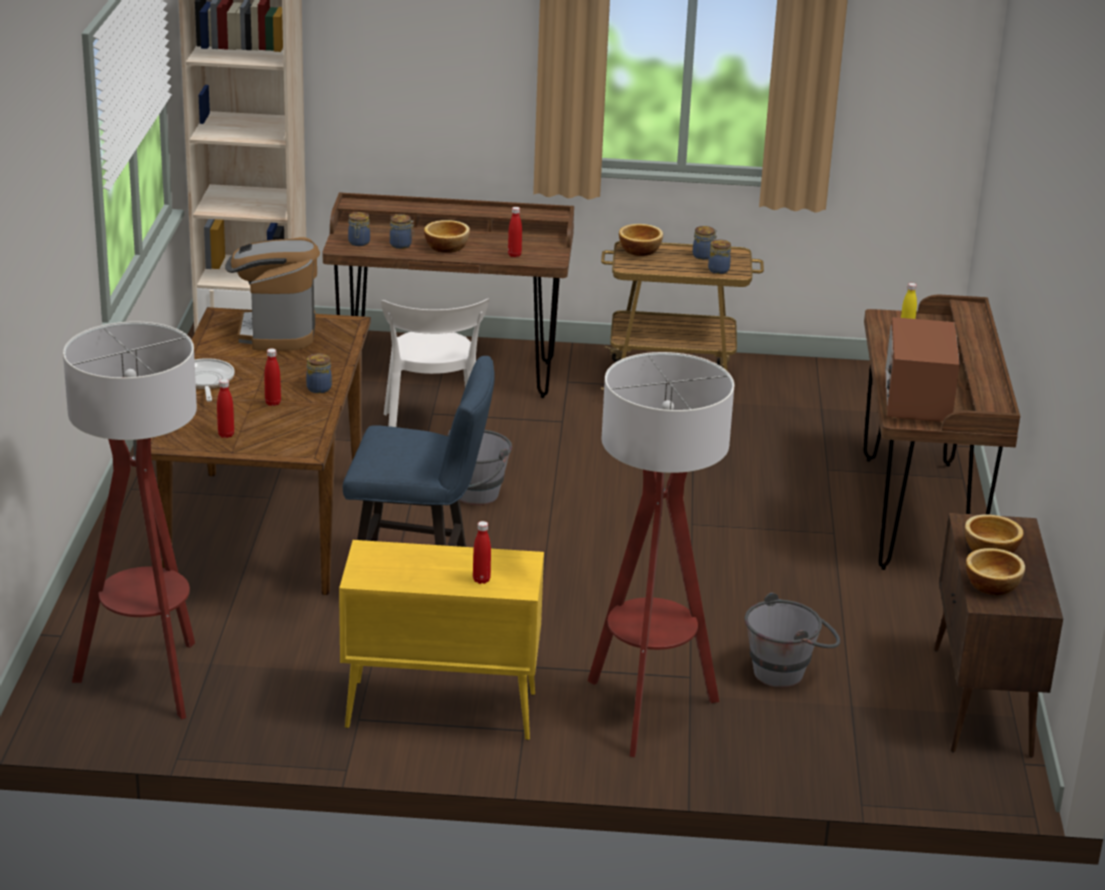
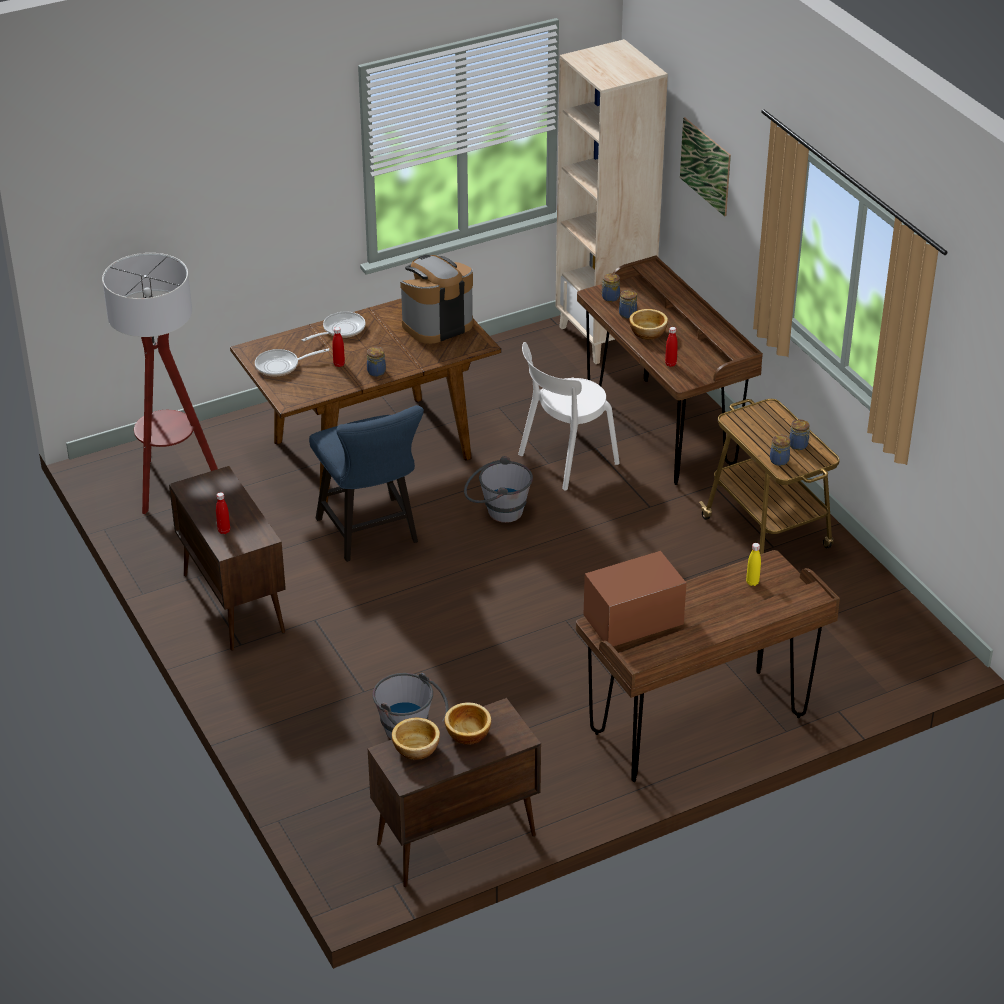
camera: 60 degrees right, 10 degrees up
red bottle [217,379,234,438] -> frying pan [255,349,329,376]
yellow cabinet [339,540,544,740] -> brown cabinet [169,466,286,651]
floor lamp [588,352,734,757] -> none
bowl [619,224,663,256] -> none
none -> picture [680,117,731,216]

